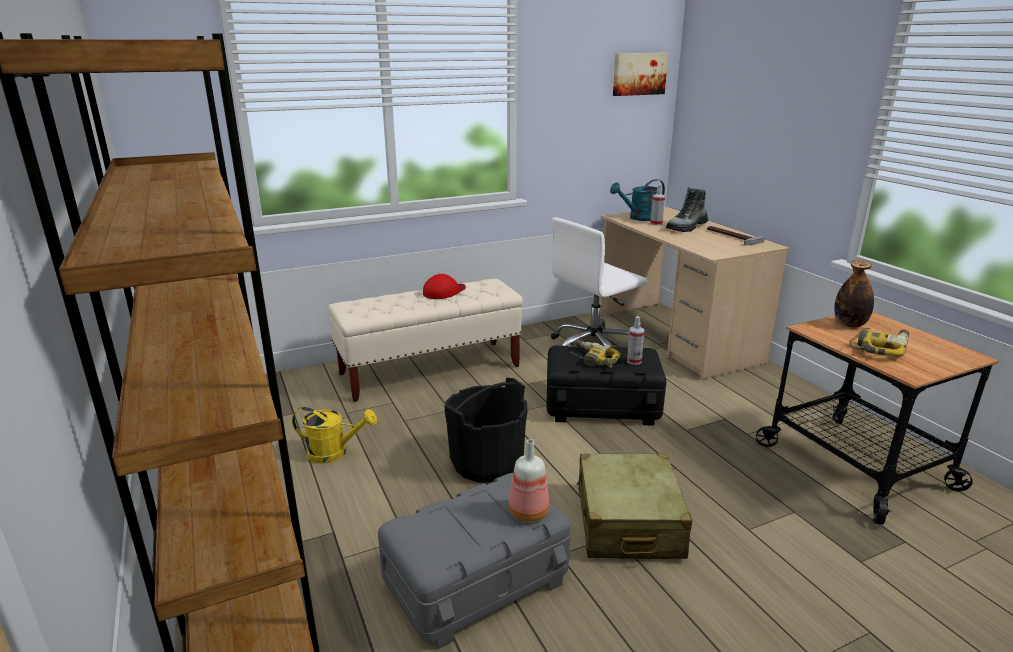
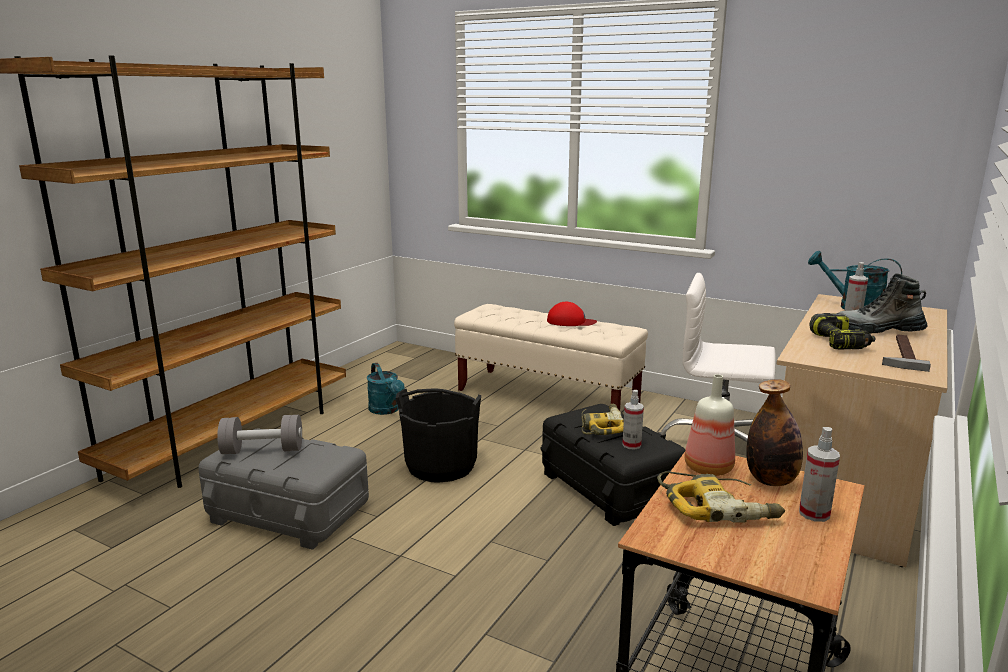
camera: 55 degrees right, 5 degrees down
yellow watering can [292,407,377,464] -> turquoise watering can [367,363,405,415]
bottle [508,439,549,522] -> bottle moved to [685,374,735,476]
beige suitcase [577,453,692,559] -> none
picture [613,53,668,96] -> none
none -> grey dumbbell [217,415,302,454]
none -> spray bottle [799,427,840,522]
none -> power drill [810,313,875,349]

